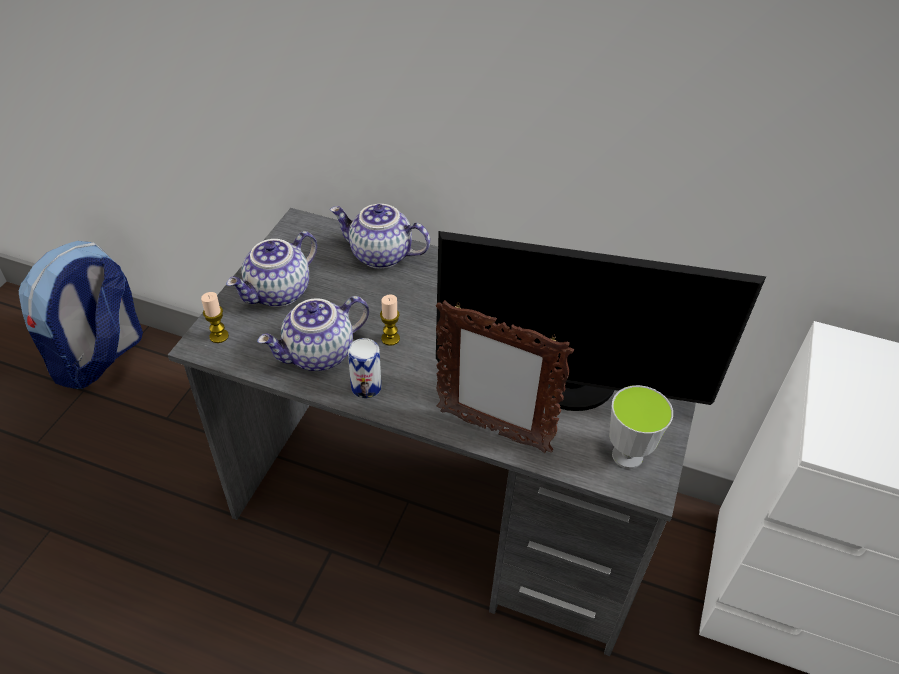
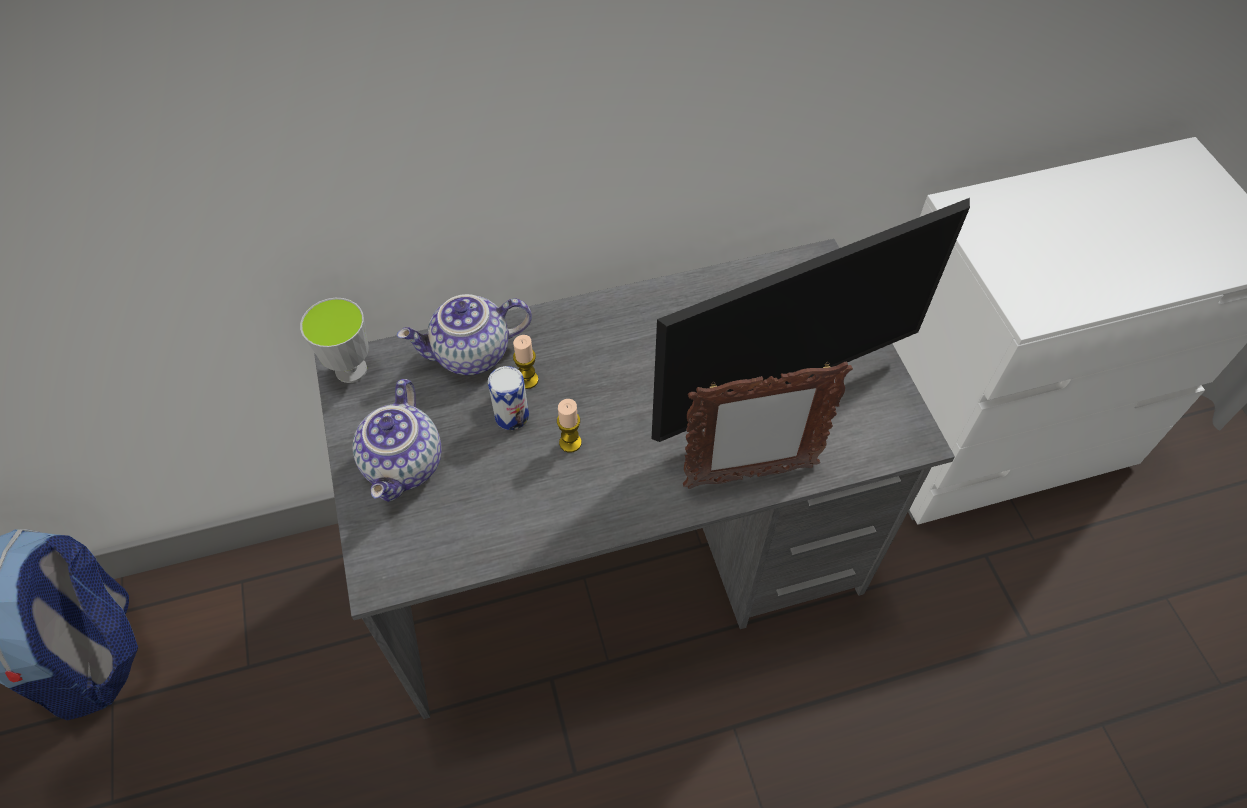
camera: 35 degrees left, 10 degrees up
candle [201,292,229,343] -> candle moved to [513,335,539,389]
teapot [257,296,369,371] -> none
can [348,338,381,399] -> can moved to [488,366,529,430]
cup [609,385,673,469] -> cup moved to [300,298,369,383]

